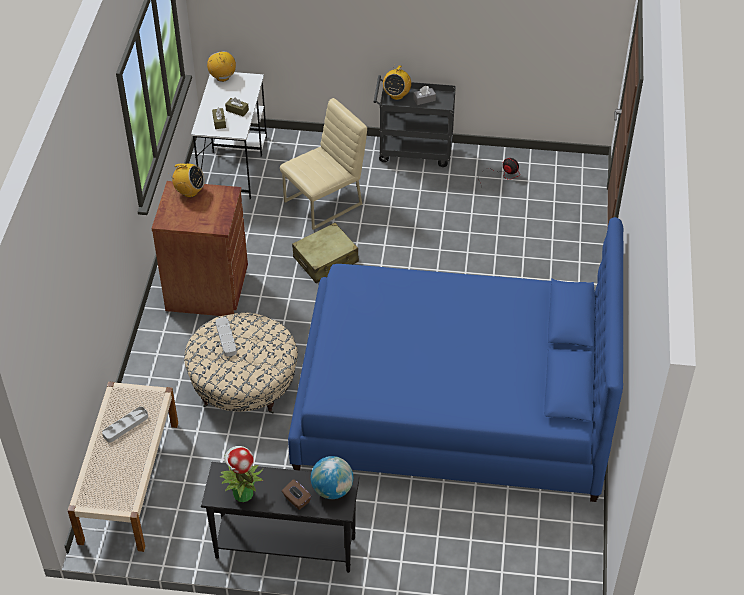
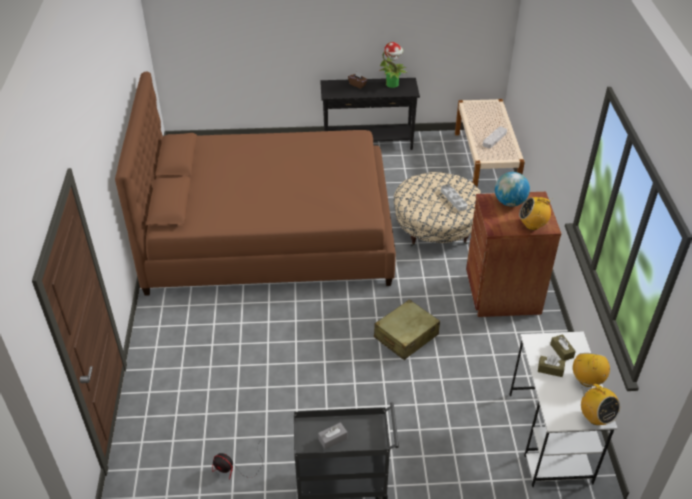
camera: 170 degrees right, 5 degrees down
beige chair [280,98,367,230] -> none
blue bed [288,217,623,502] -> brown bed [115,71,396,296]
globe [311,456,353,499] -> globe moved to [495,172,530,206]
radio [383,65,411,100] -> radio moved to [573,353,610,387]

